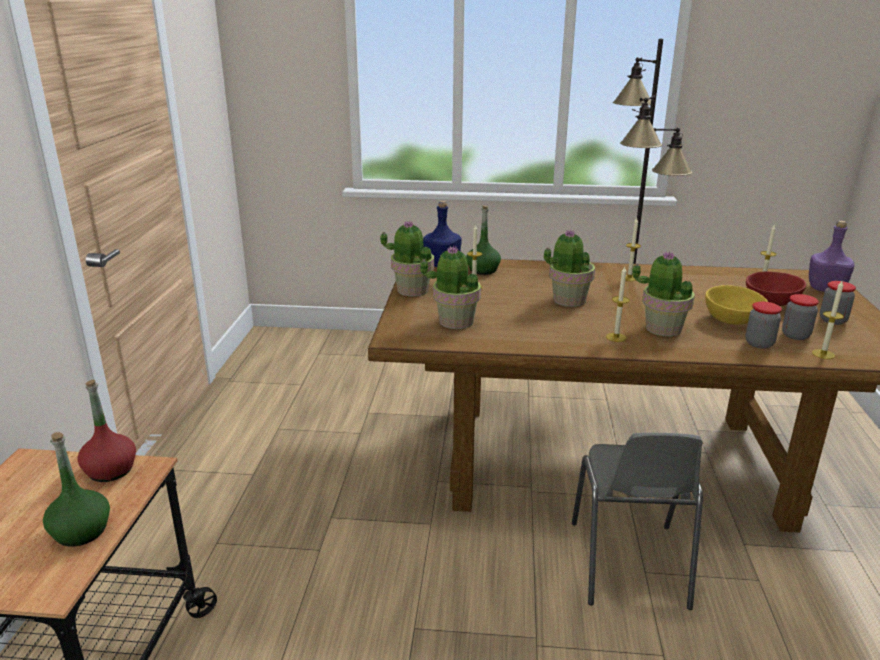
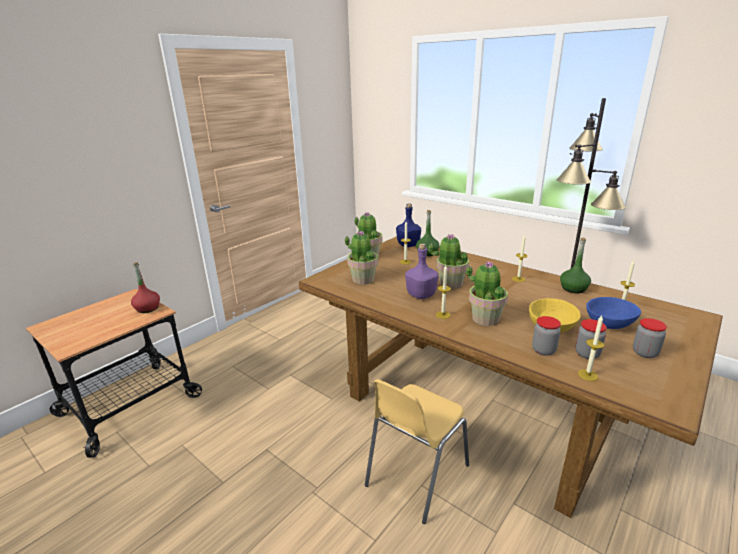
camera: 35 degrees right, 0 degrees up
green bottle [43,432,110,547] -> green bottle moved to [560,237,591,293]
grey chair [572,433,703,610] -> yellow chair [365,379,469,524]
red bowl [746,271,806,306] -> blue bowl [586,297,641,329]
purple bottle [809,220,855,292] -> purple bottle moved to [405,244,439,299]

